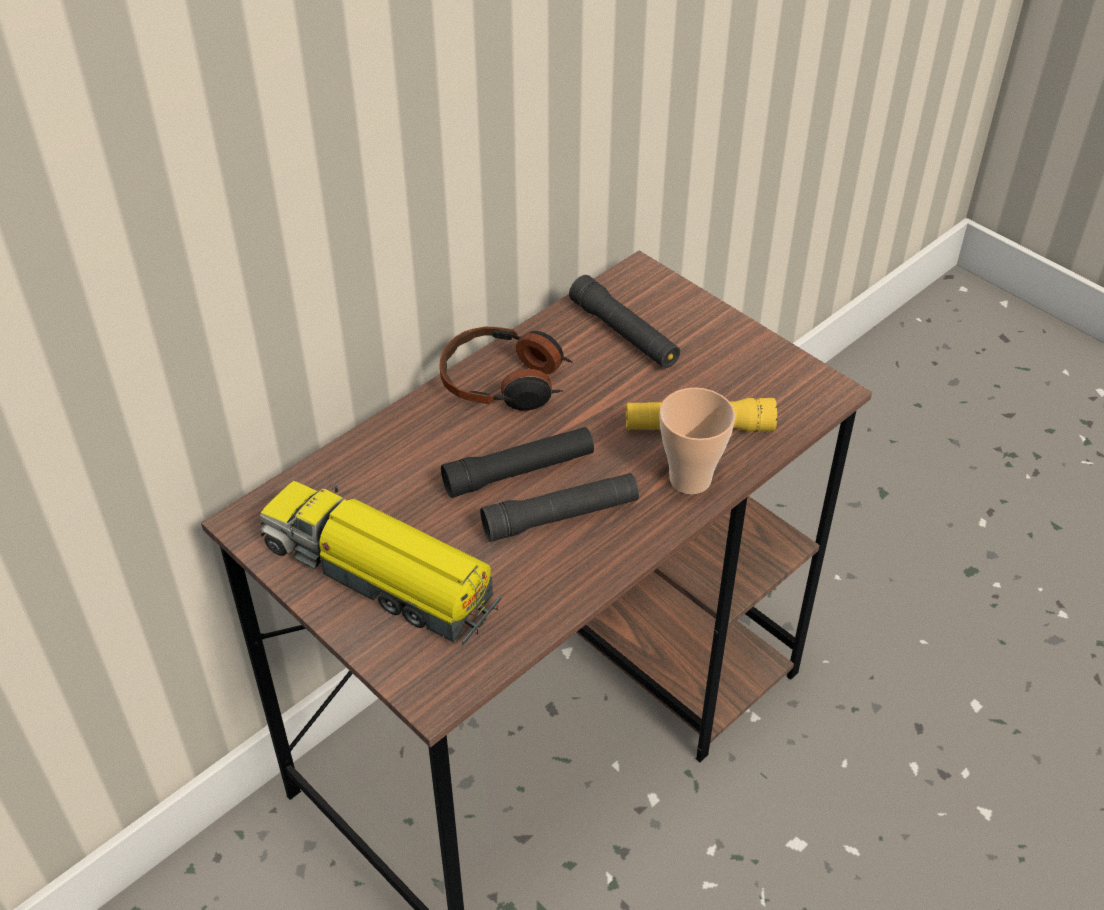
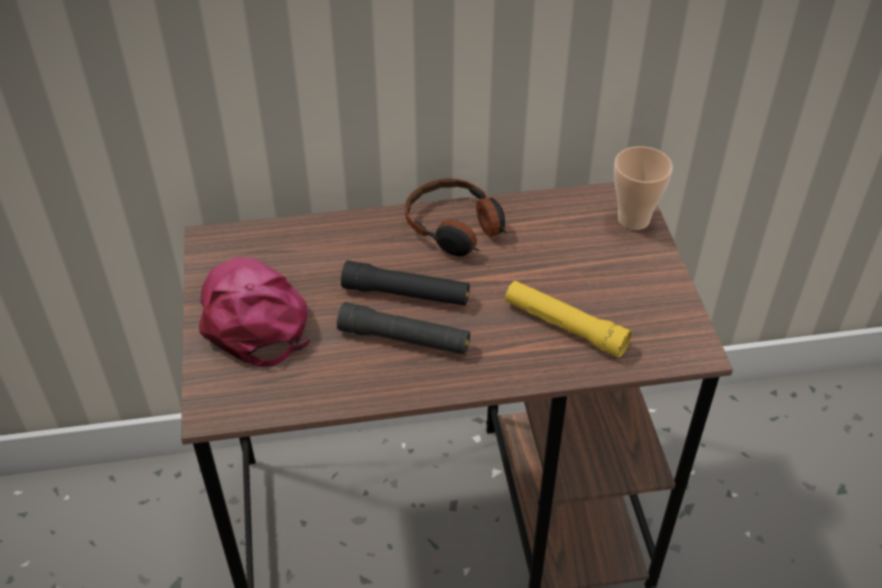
camera: 35 degrees right, 0 degrees up
toy truck [260,481,501,645] -> pink cap [199,257,310,367]
black flashlight [569,275,680,368] -> none
cup [659,388,735,494] -> cup moved to [614,146,673,230]

